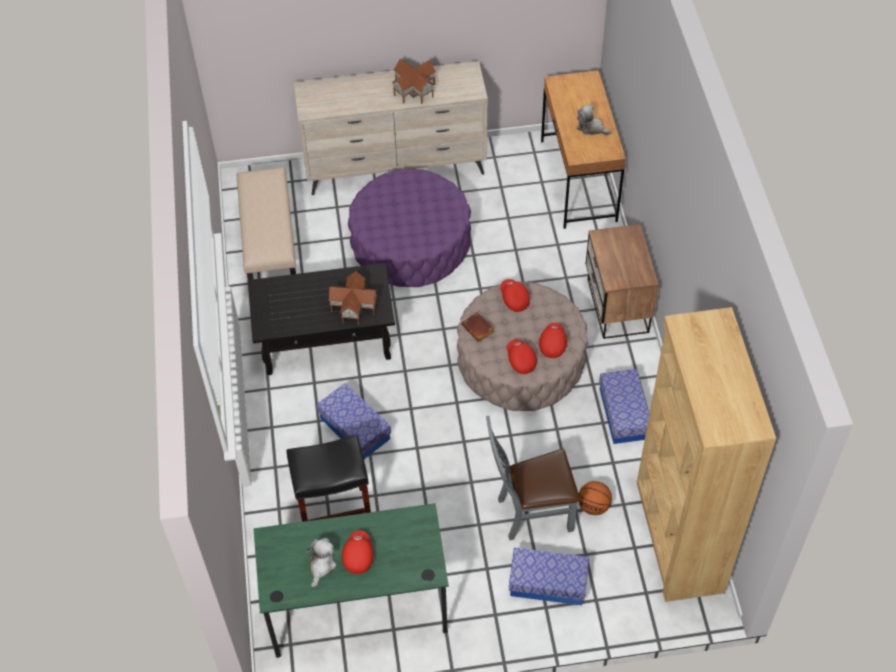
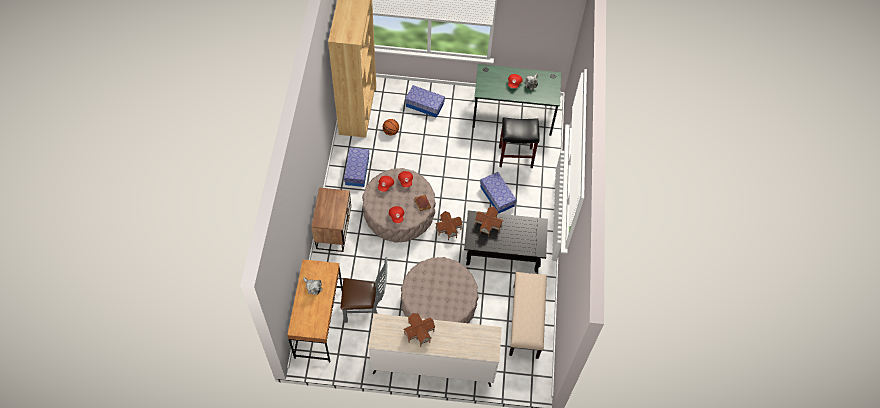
camera: 170 degrees left, 5 degrees up
purple ottoman [348,169,471,287] -> beige ottoman [401,257,478,323]
grey chair [486,416,580,540] -> grey chair moved to [341,257,387,323]
none -> toy house [435,211,463,240]

